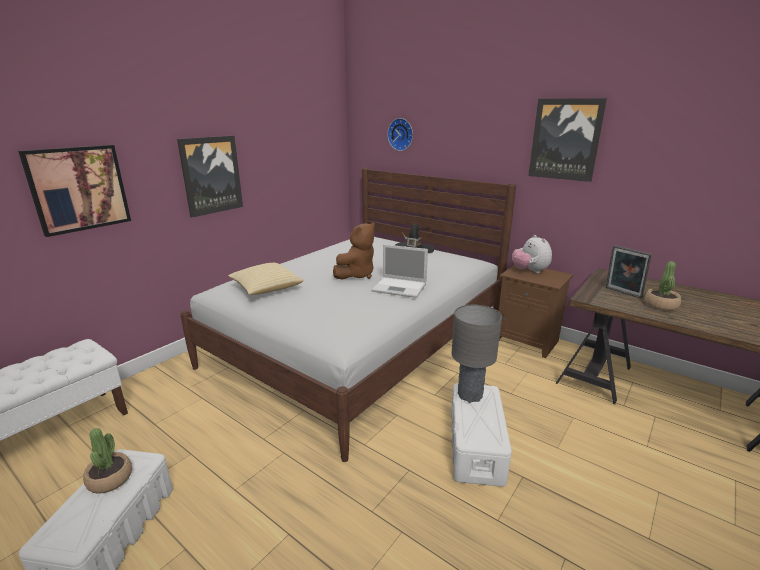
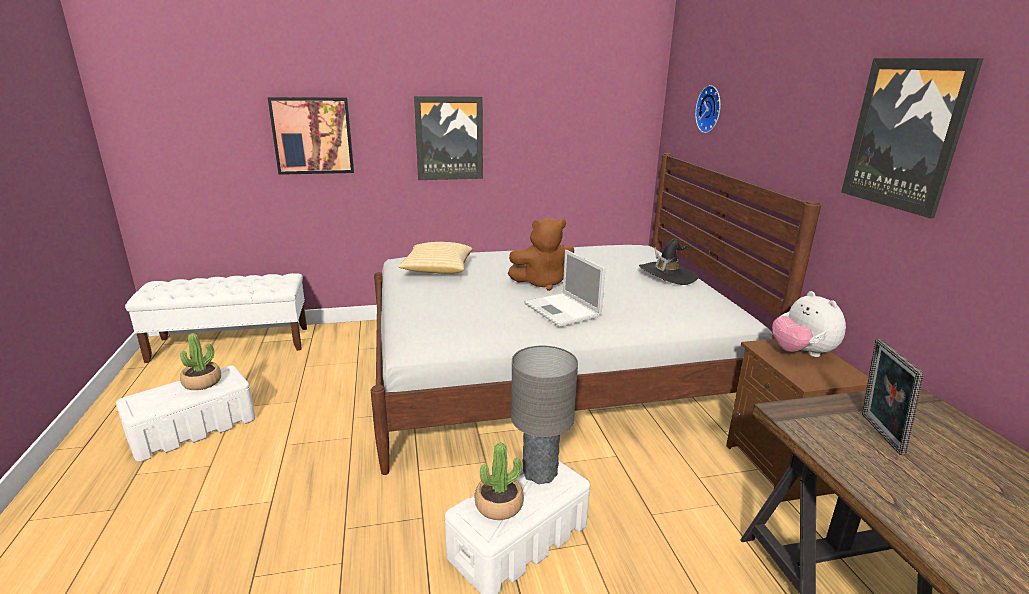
camera: 40 degrees right, 0 degrees up
plush toy [512,235,552,273] -> plush toy turned 45 degrees counterclockwise [772,291,846,357]
potted plant [644,261,681,311] -> potted plant moved to [475,443,524,520]

